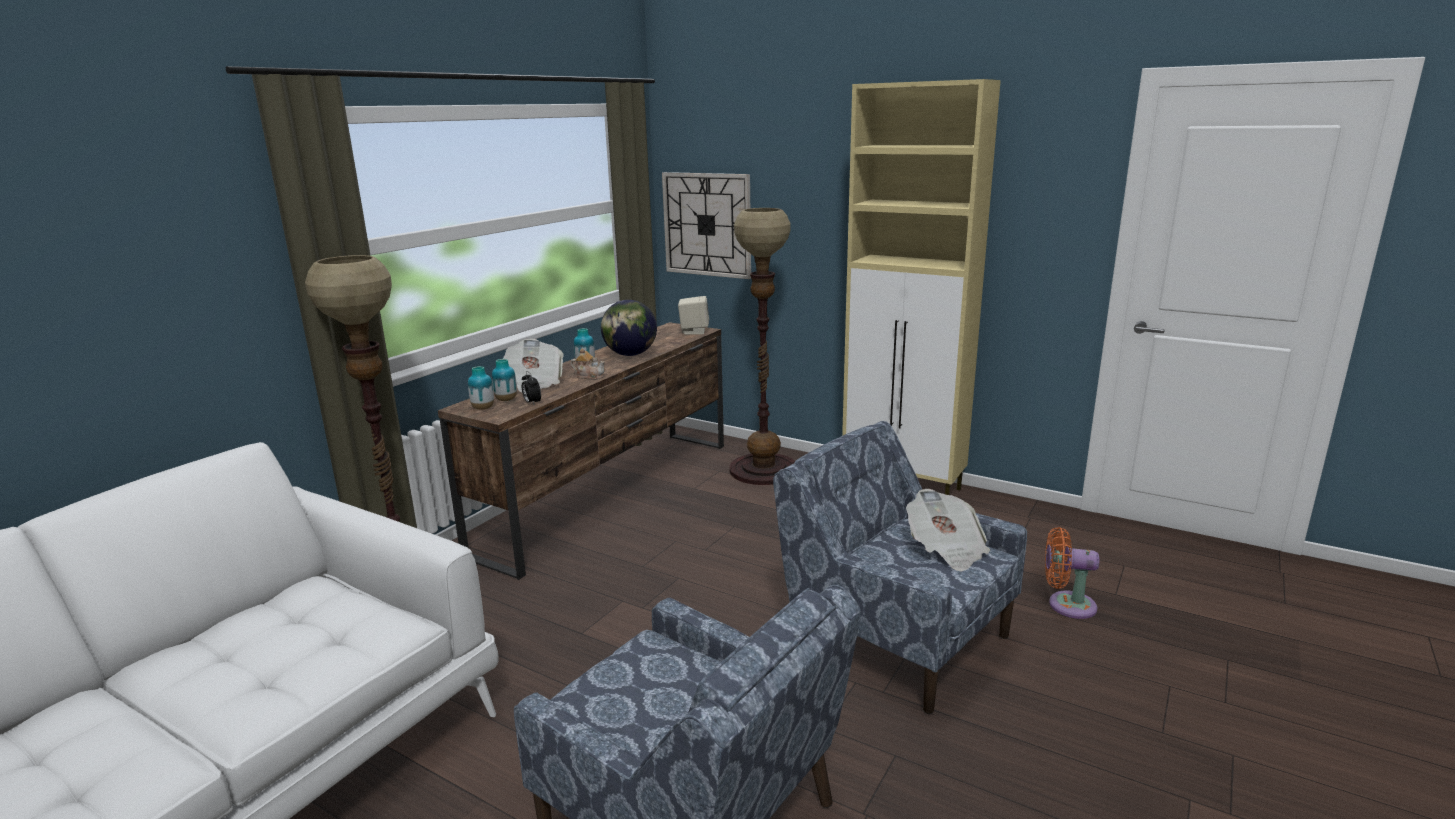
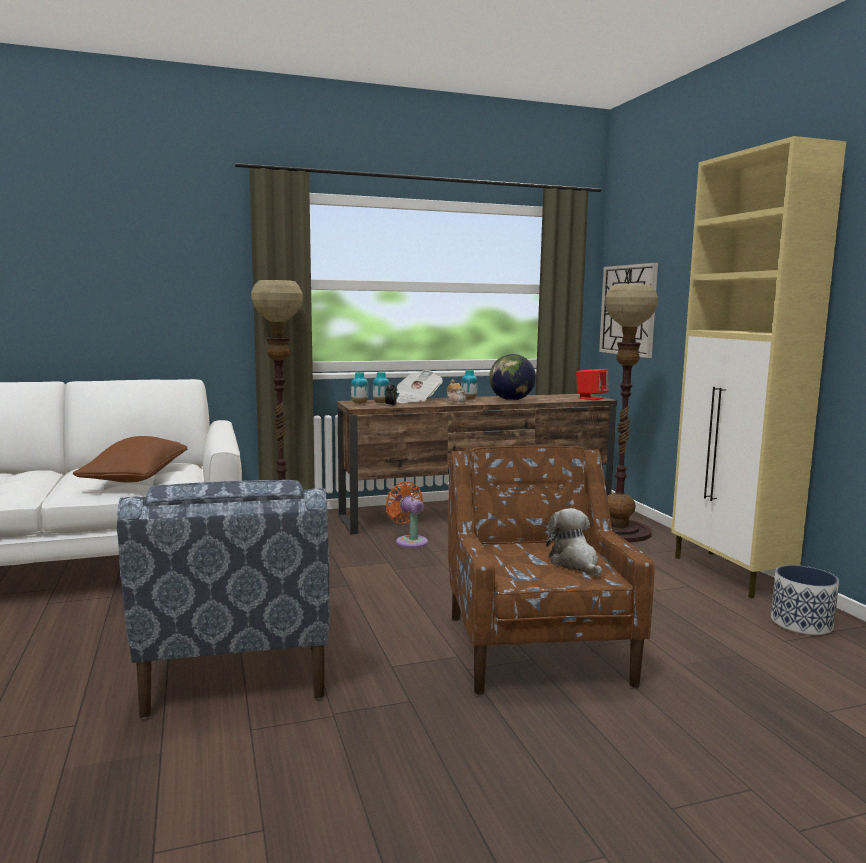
camera: 40 degrees right, 10 degrees down
beige speaker [678,296,709,335] -> red speaker [576,369,609,400]
blue armchair [773,421,1027,714] -> brown armchair [448,446,655,695]
newspaper [906,489,990,572] -> plush toy [546,508,602,577]
orange fan [1045,527,1099,619] -> orange fan moved to [385,482,428,548]
none -> brown pillow [73,436,187,483]
none -> planter [771,565,839,635]

